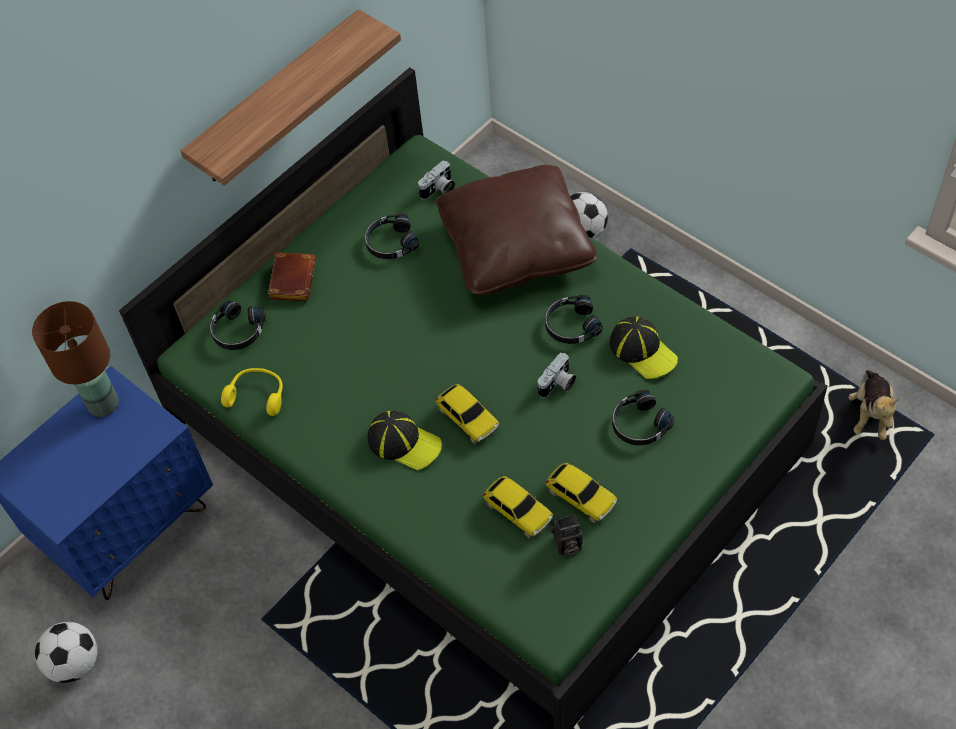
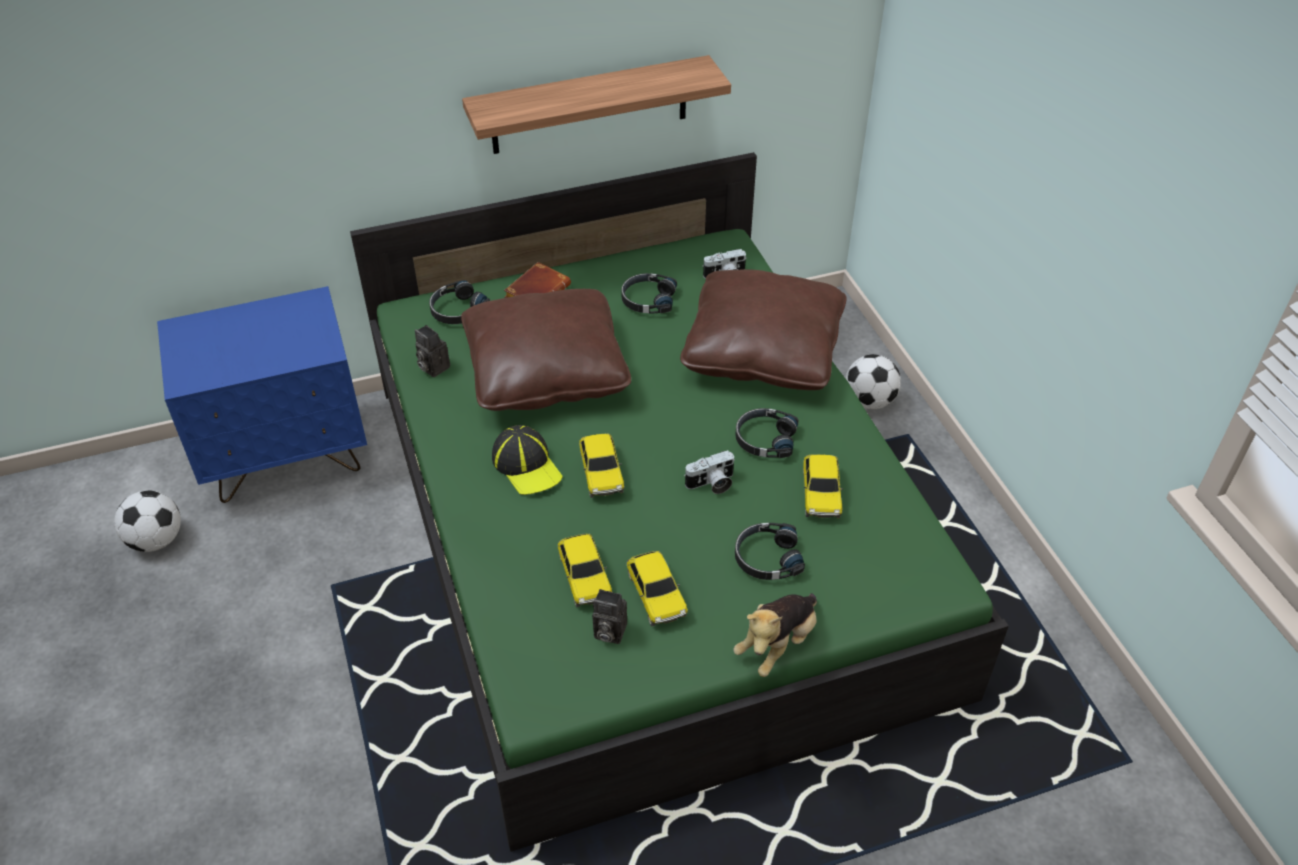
camera: 25 degrees right, 10 degrees down
brown table lamp [32,301,119,417] -> none
yellow headphones [221,368,283,416] -> camera [415,325,450,377]
cap [610,316,678,379] -> toy car [803,454,843,518]
plush toy [849,370,900,440] -> plush toy moved to [733,593,817,677]
none -> brown pillow [461,289,631,411]

